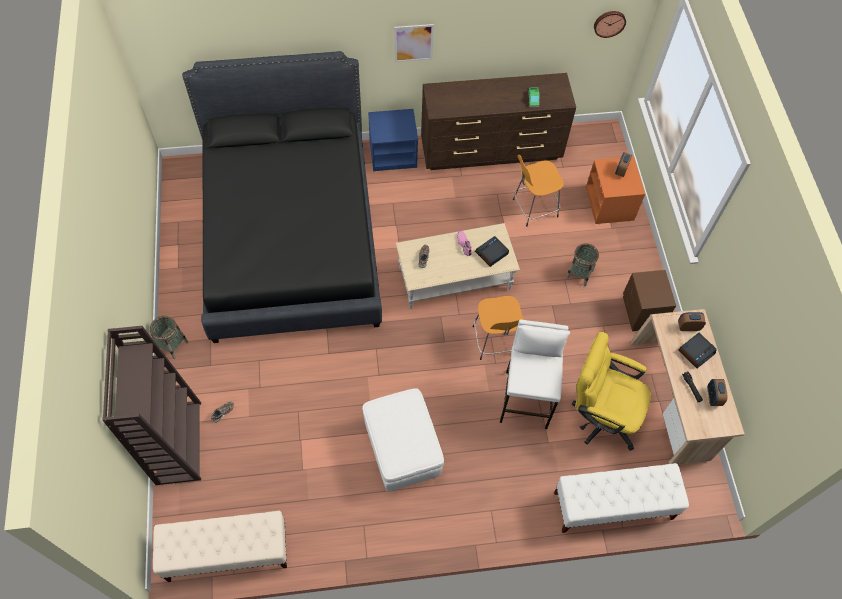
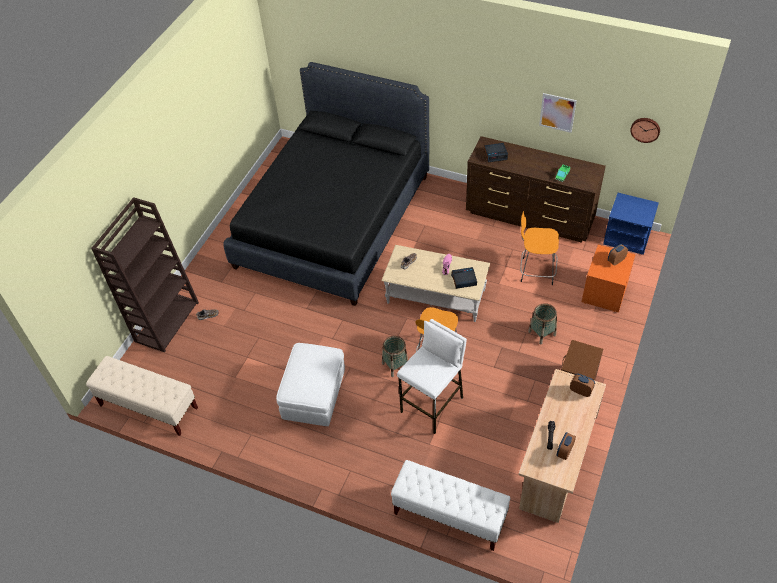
camera: 35 degrees right, 10 degrees down
basket [150,316,188,359] -> basket moved to [382,336,408,377]
blue nightstand [368,109,418,171] -> blue nightstand moved to [603,193,659,255]
picture [394,24,434,62] -> picture moved to [539,93,577,133]
yellow office chair [572,332,651,451] -> none
alarm clock [679,333,717,368] -> alarm clock moved to [484,143,508,162]

